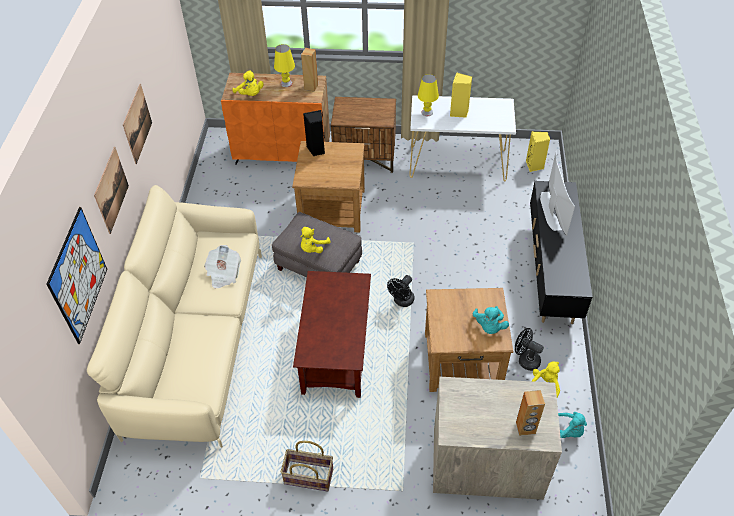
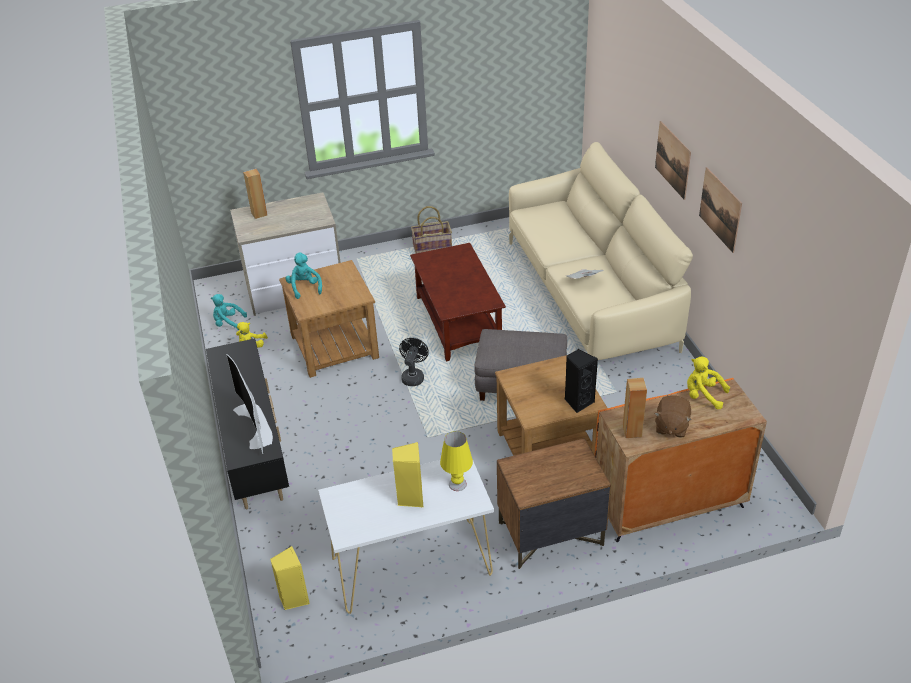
camera: 160 degrees right, 10 degrees down
picture [46,207,107,344] -> none
yellow table lamp [274,44,295,87] -> brown plush toy [654,395,692,438]
yellow plush toy [300,227,330,253] -> none
black fan [515,328,544,371] -> none

